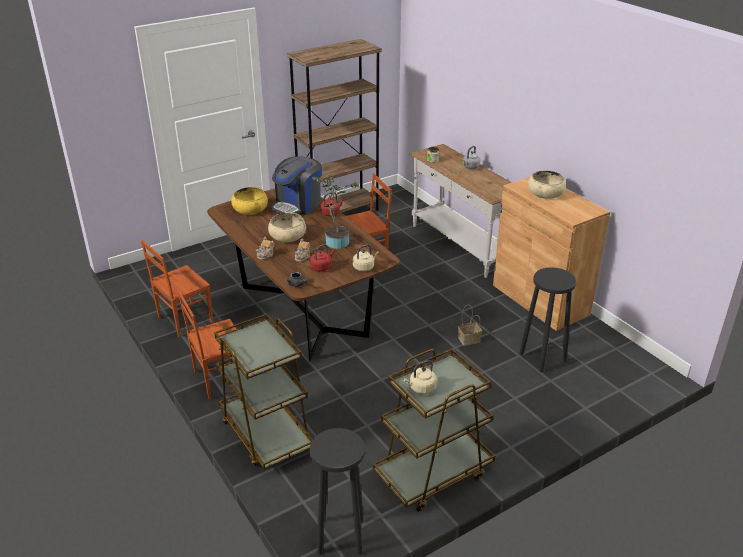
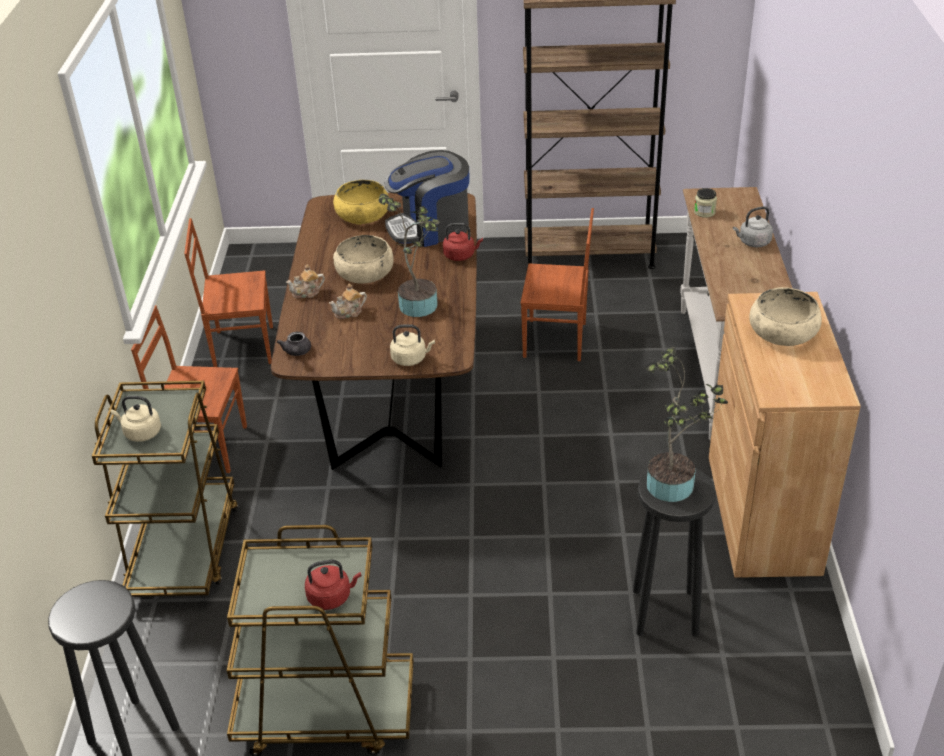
camera: 35 degrees right, 5 degrees up
red kettle [310,244,335,272] -> red kettle moved to [305,560,362,610]
beige kettle [403,360,437,394] -> beige kettle moved to [111,396,161,442]
basket [458,305,482,346] -> none
none -> potted plant [646,347,728,502]

